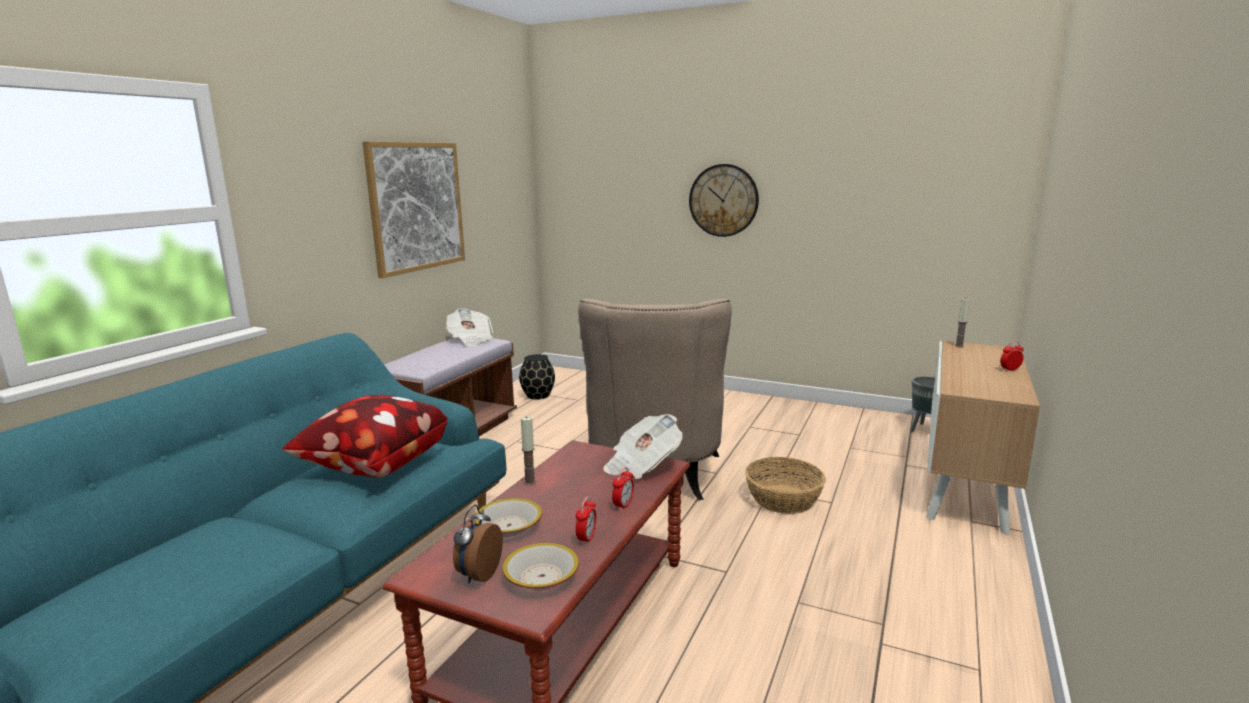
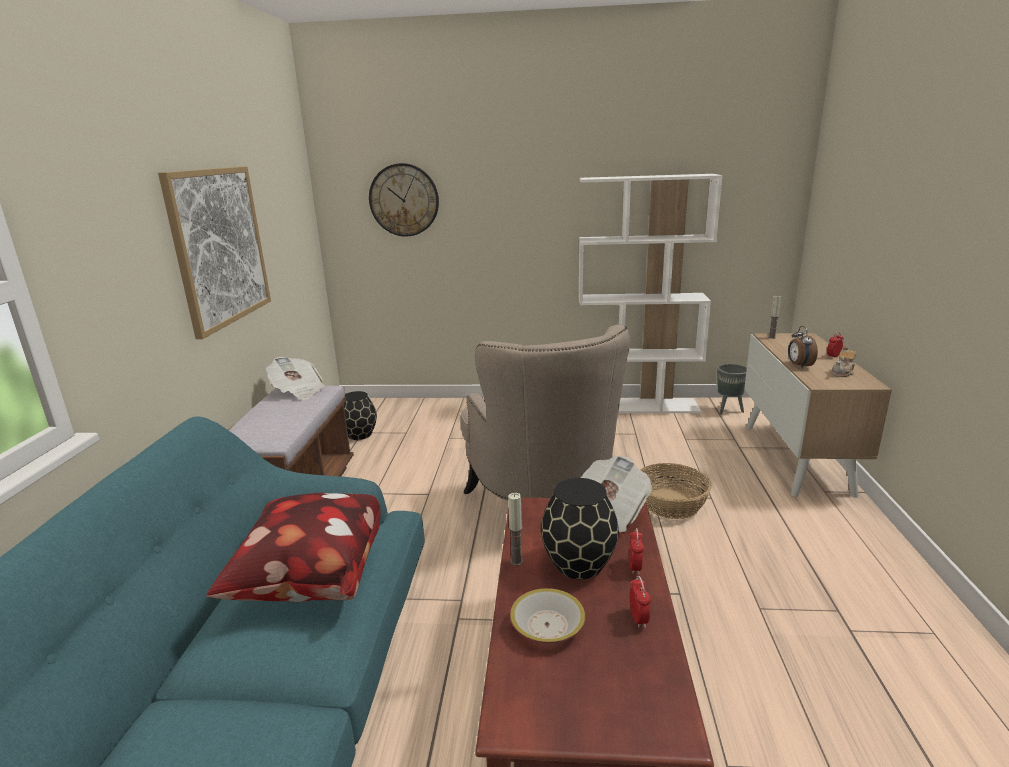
camera: 20 degrees left, 5 degrees up
alarm clock [453,505,503,583] -> alarm clock moved to [788,326,818,369]
bowl [502,543,579,590] -> none
wall clock [689,164,759,237] -> wall clock moved to [369,163,439,237]
none -> black vase [541,478,619,580]
none -> white bookcase [579,174,723,413]
none -> teapot [831,345,856,377]

